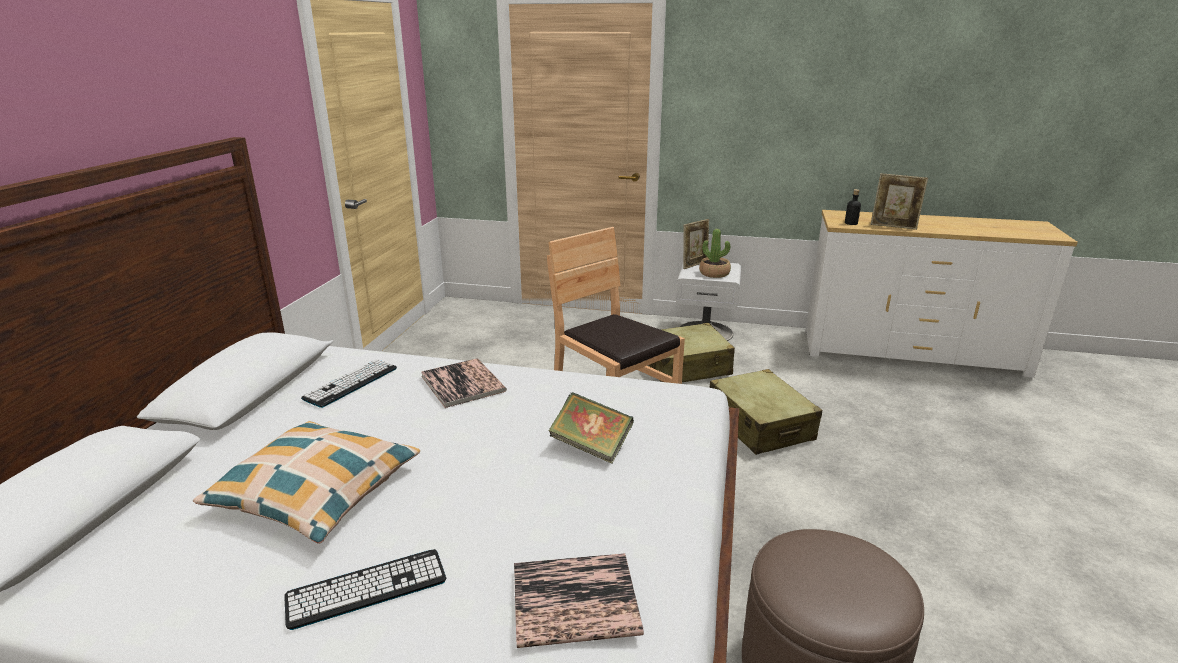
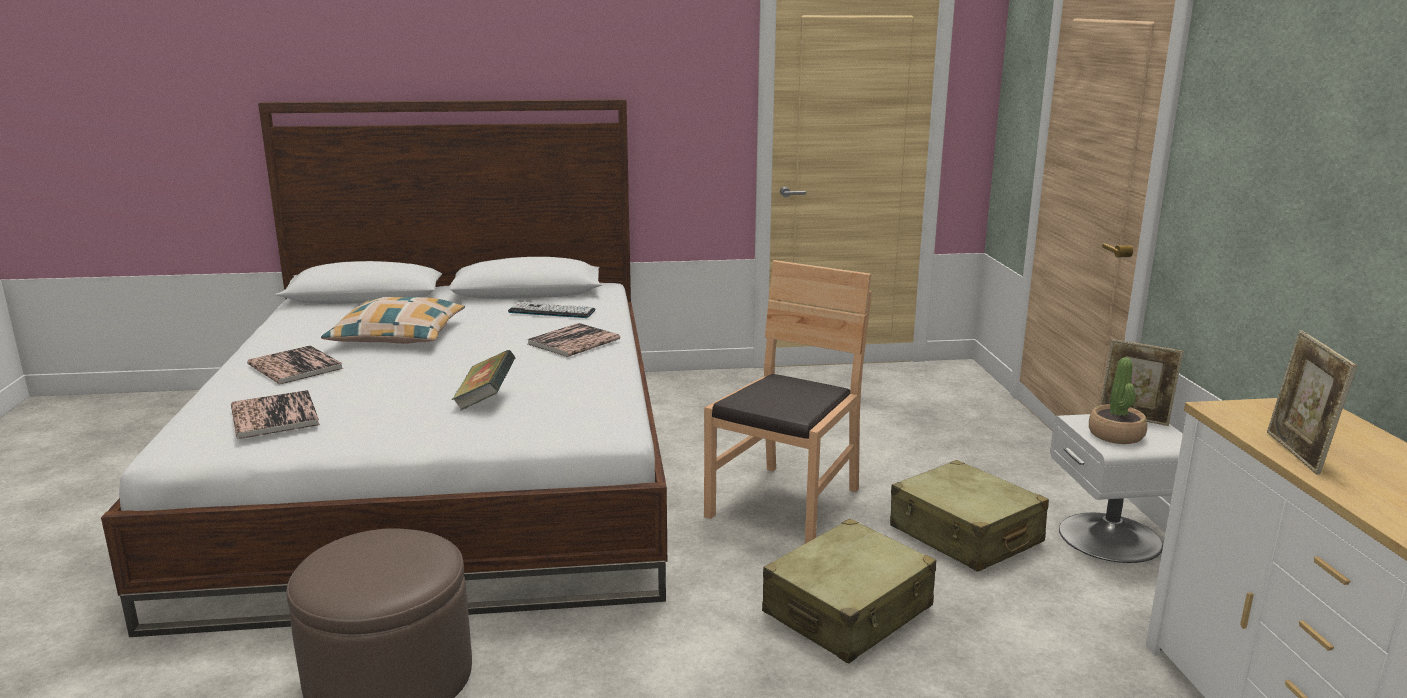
camera: 70 degrees right, 5 degrees down
keyboard [284,549,446,630] -> book [247,345,343,384]
black bottle [845,189,861,225] -> none

